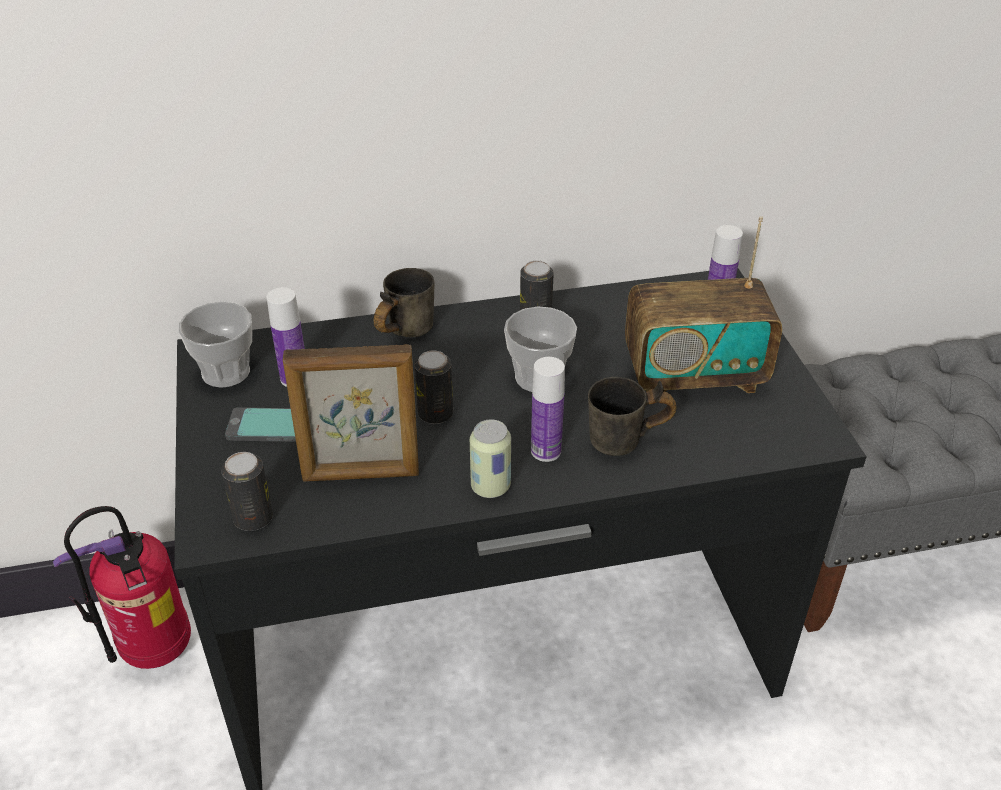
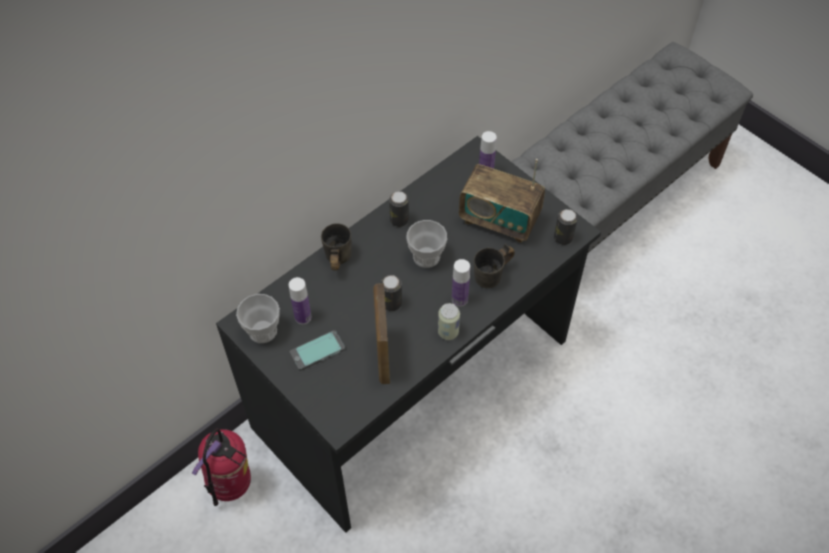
camera: 30 degrees left, 15 degrees up
can [221,452,273,531] -> can moved to [554,209,578,245]
picture frame [283,344,419,482] -> picture frame turned 120 degrees clockwise [373,283,390,384]
radio [625,216,782,393] -> radio turned 60 degrees clockwise [459,159,545,243]

